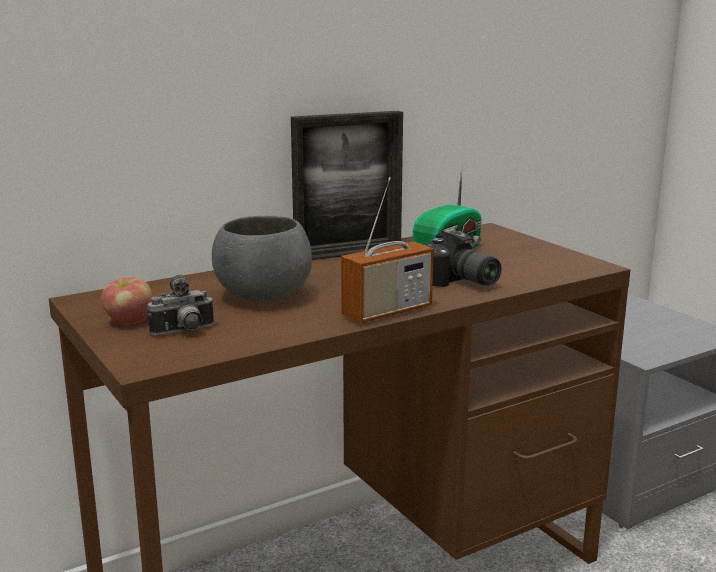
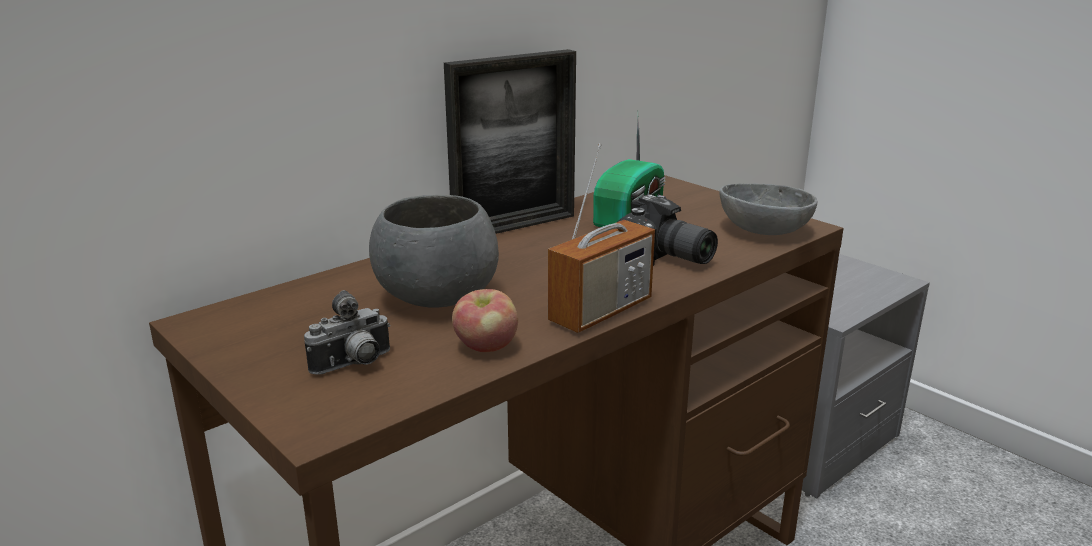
camera: 10 degrees left, 5 degrees up
apple [101,277,152,324] -> apple moved to [452,289,518,352]
none -> grey bowl [719,183,817,235]

